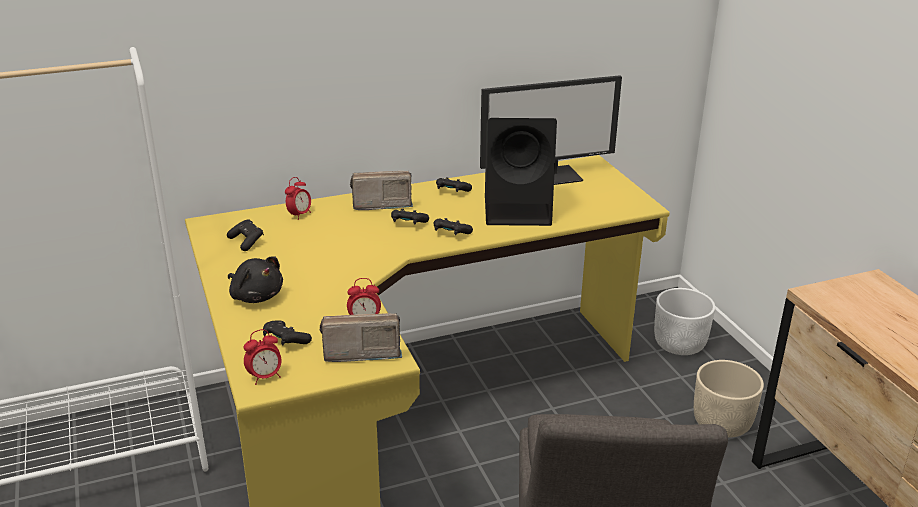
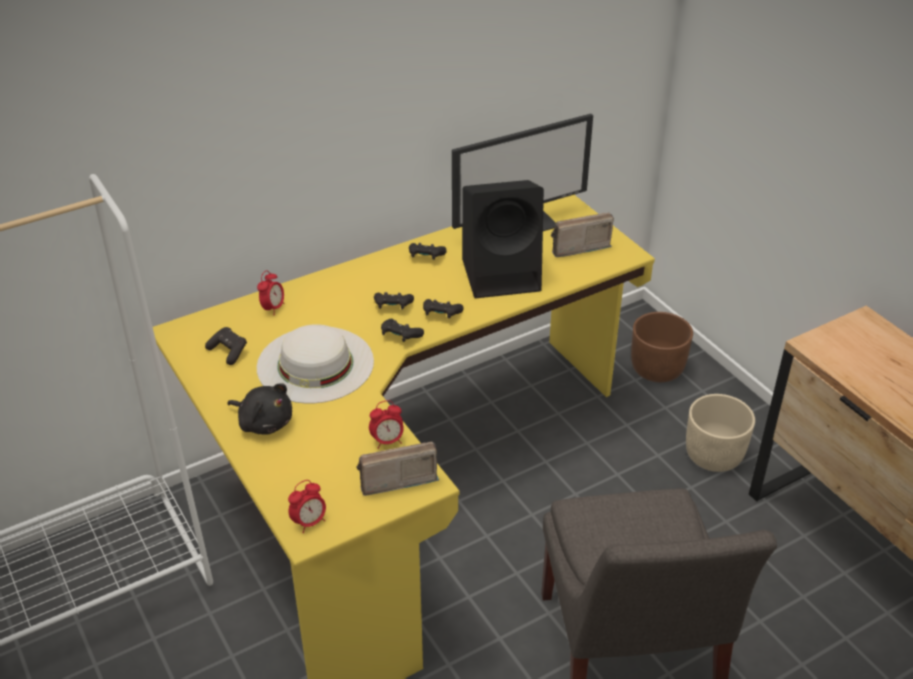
camera: 10 degrees left, 10 degrees up
black game controller [263,321,312,345] -> black game controller moved to [381,319,424,342]
radio [350,171,413,210] -> radio moved to [551,212,614,257]
white planter [654,288,715,355] -> brown planter [631,312,693,382]
none -> white hat [257,324,374,403]

